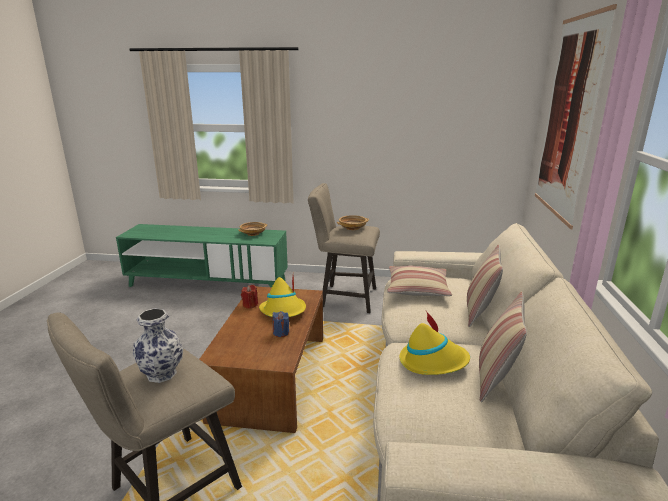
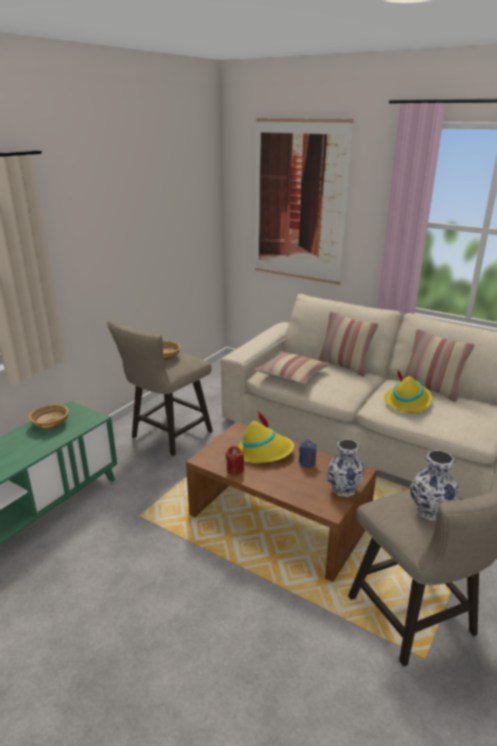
camera: 65 degrees left, 5 degrees up
none -> vase [327,439,364,497]

